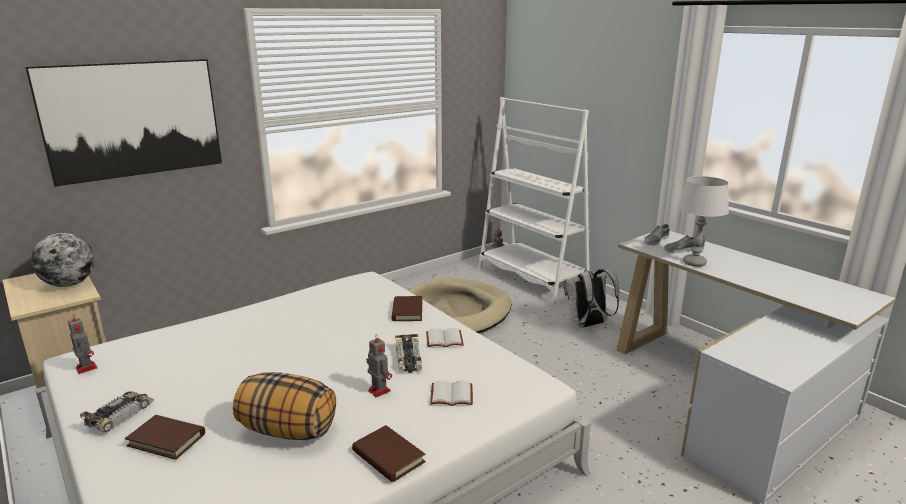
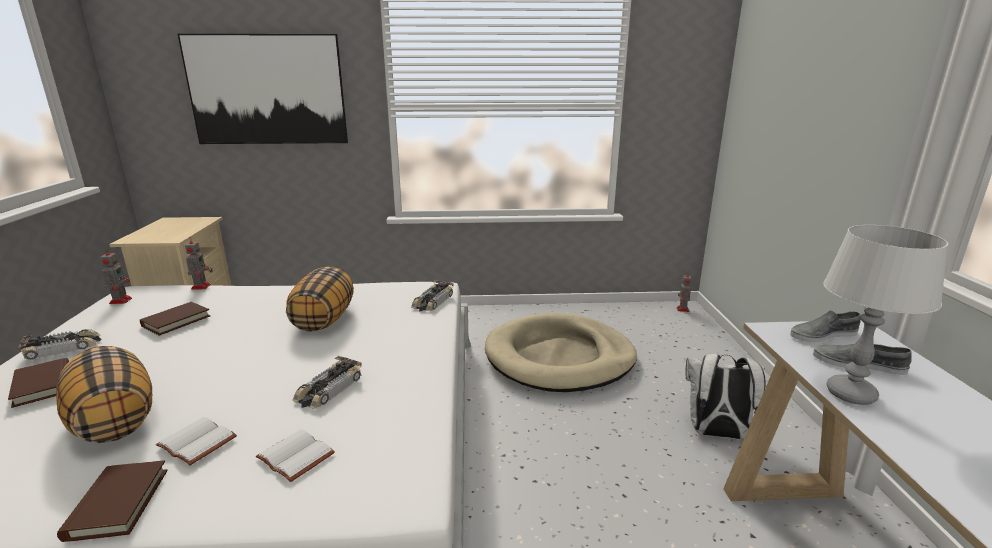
camera: 35 degrees right, 0 degrees up
globe [31,233,95,287] -> none
toy robot [366,334,392,397] -> toy robot moved to [185,237,211,290]
brown book [392,296,422,321] -> brown book moved to [140,302,211,336]
white book [426,328,464,347] -> white book moved to [156,417,237,465]
white bookcase [479,97,590,305] -> none
none -> pillow [286,267,354,332]
none -> toy car [411,280,454,311]

